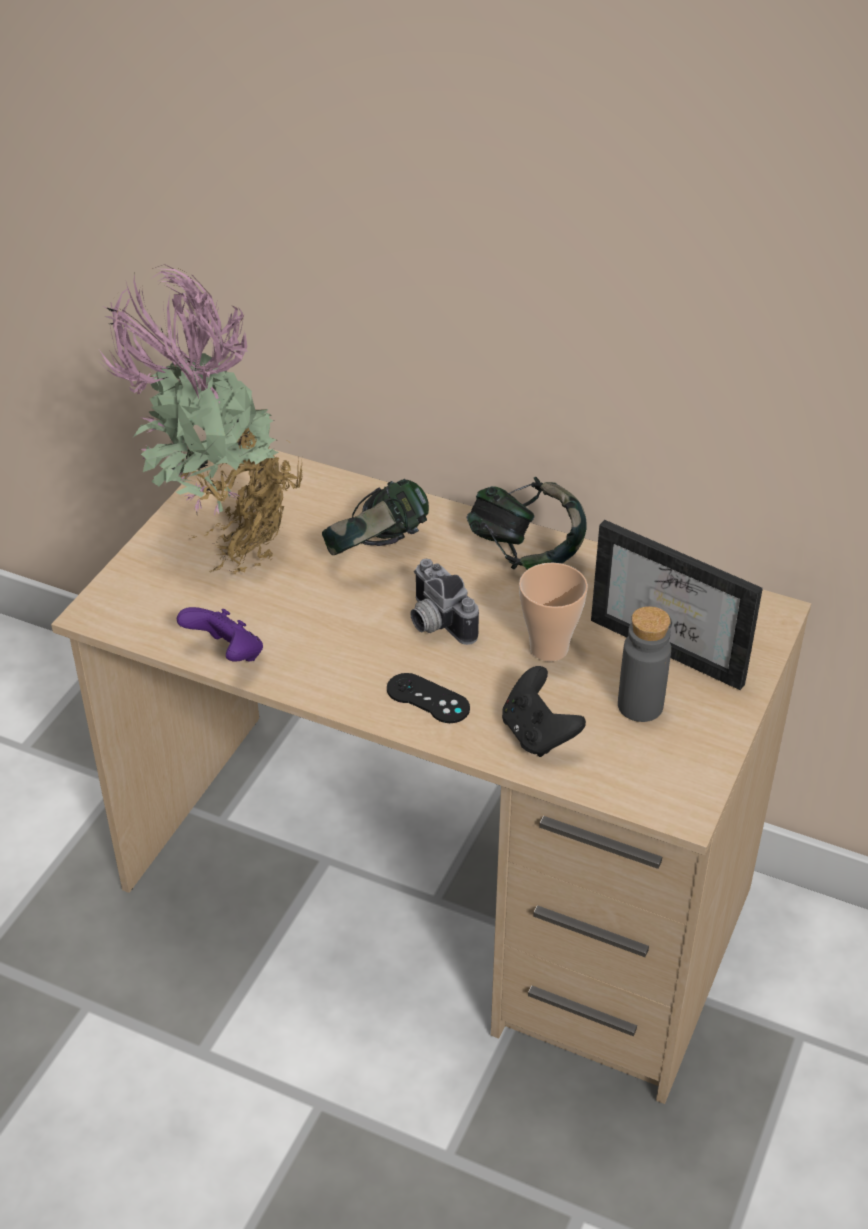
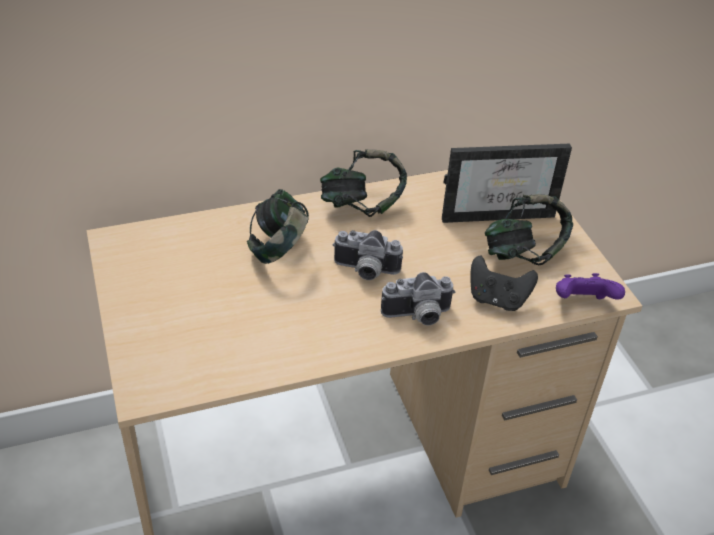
camera: 45 degrees left, 0 degrees up
potted plant [94,264,303,574] -> none
purple game controller [177,607,263,662] -> purple game controller moved to [556,273,625,300]
black game controller [387,673,470,723] -> camera [381,272,455,325]
cup [519,563,588,662] -> none
grey bottle [618,606,671,722] -> headphones [485,194,573,265]

